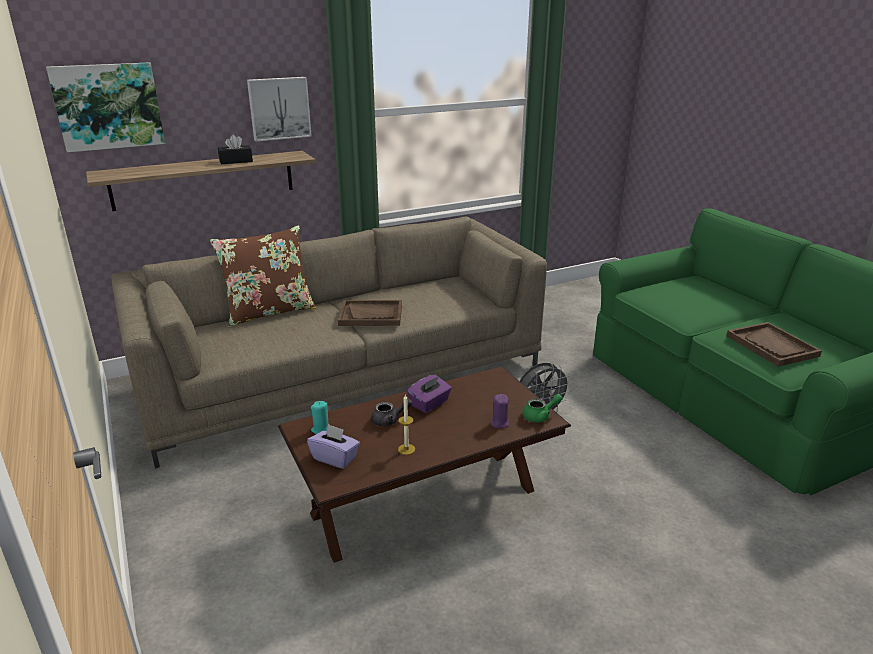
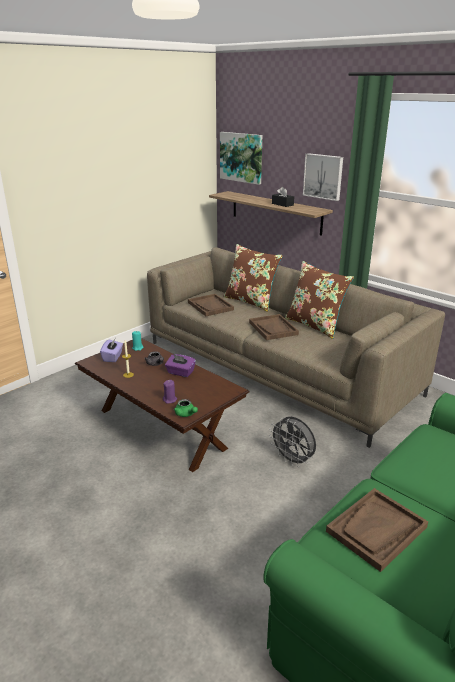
camera: 70 degrees right, 0 degrees up
none -> brown tray [188,294,234,316]
none -> brown pillow [285,261,354,339]

